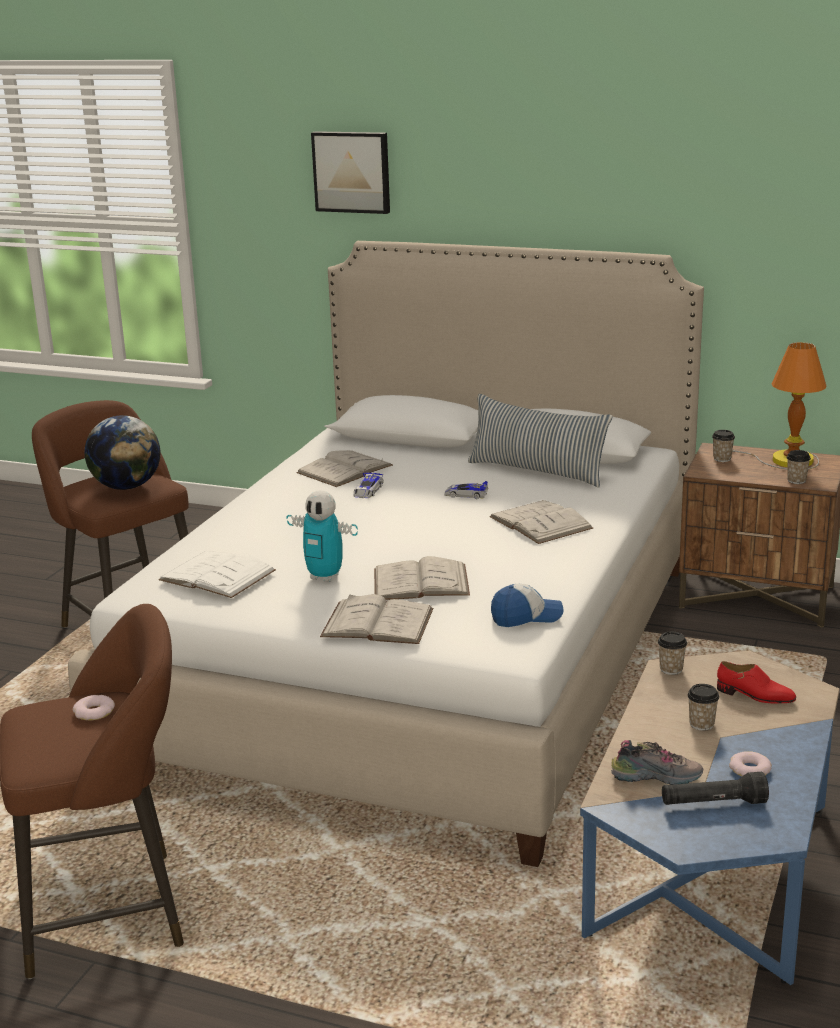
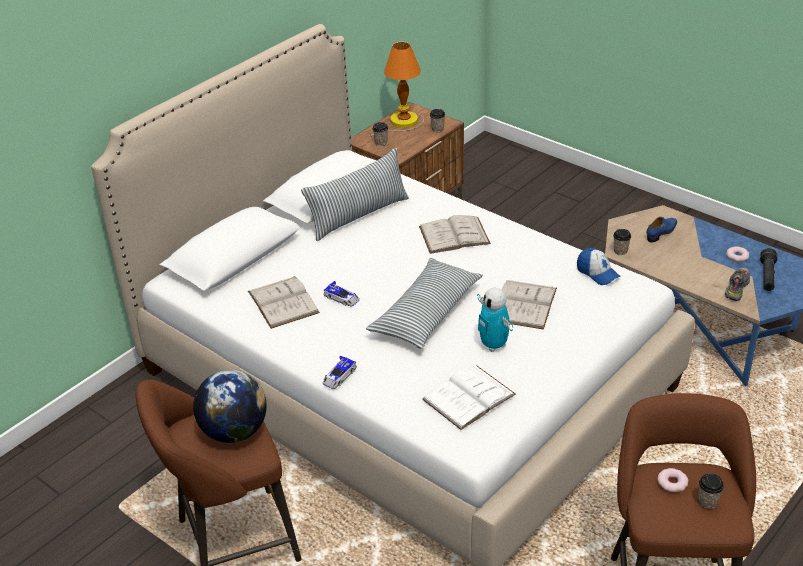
camera: 70 degrees left, 15 degrees up
toy robot [287,490,358,582] -> toy robot turned 105 degrees clockwise [477,288,513,352]
picture [311,131,390,214] -> none
white book [320,594,433,644] -> none
toy car [444,481,488,499] -> toy car moved to [322,356,357,389]
cap [491,584,564,627] -> cap turned 135 degrees clockwise [577,248,621,285]
cup [687,684,719,731] -> cup moved to [698,473,724,509]
red shoe [717,661,796,704] -> blue shoe [647,217,677,242]
none -> pillow [366,258,483,349]

